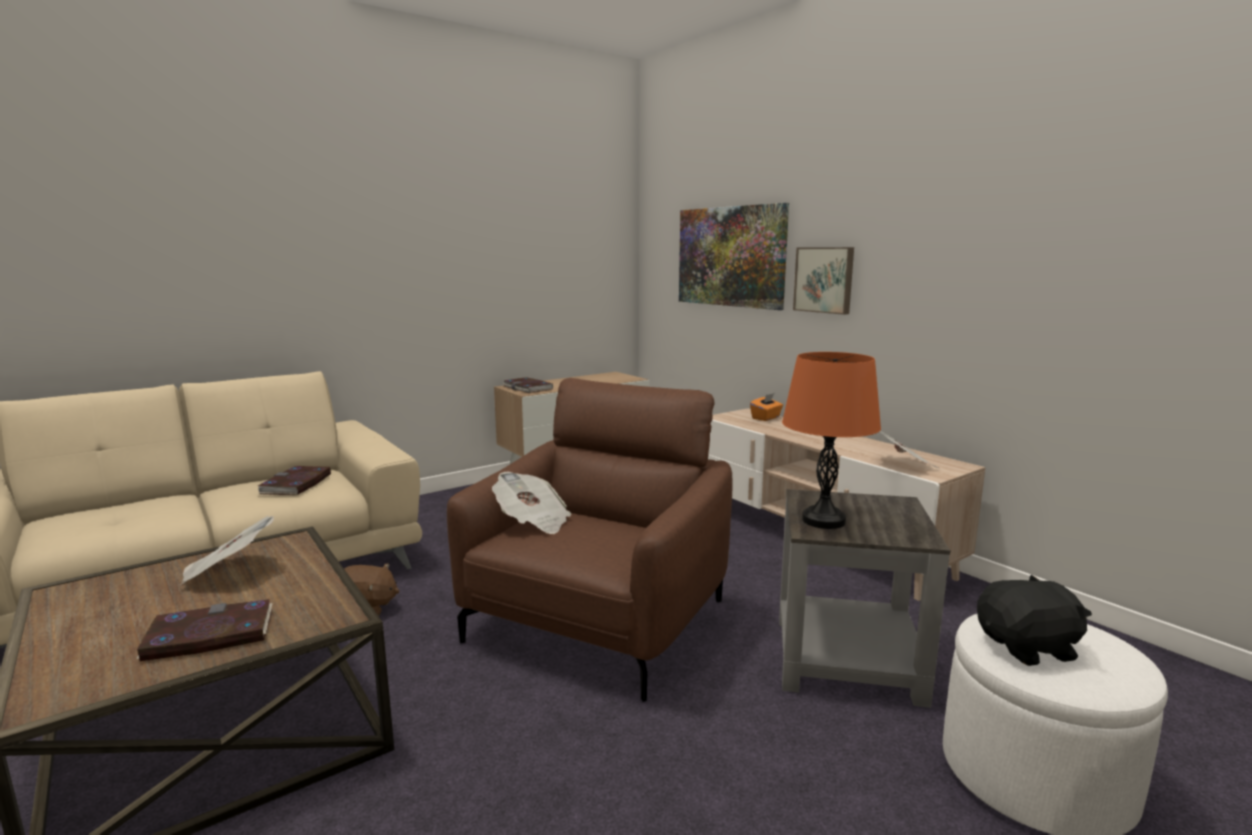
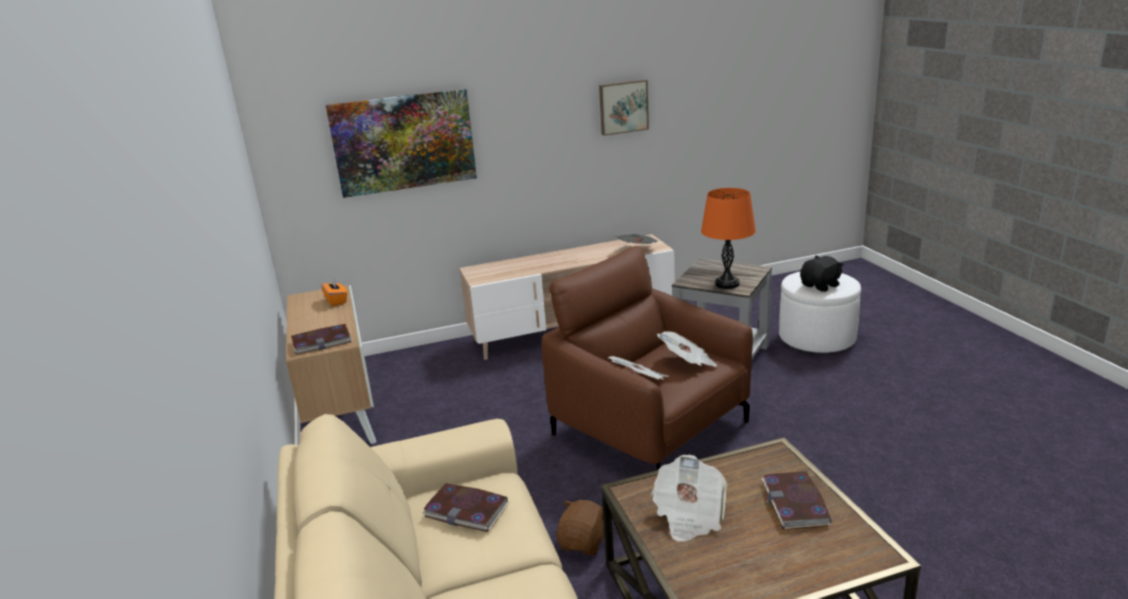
camera: 70 degrees left, 10 degrees up
orange tissue box [750,393,783,421] -> orange tissue box moved to [321,278,347,306]
picture [793,247,854,315] -> picture moved to [599,80,649,136]
black plush toy [977,574,1092,666] -> black plush toy turned 45 degrees clockwise [800,256,844,292]
none -> newspaper [657,331,718,366]

